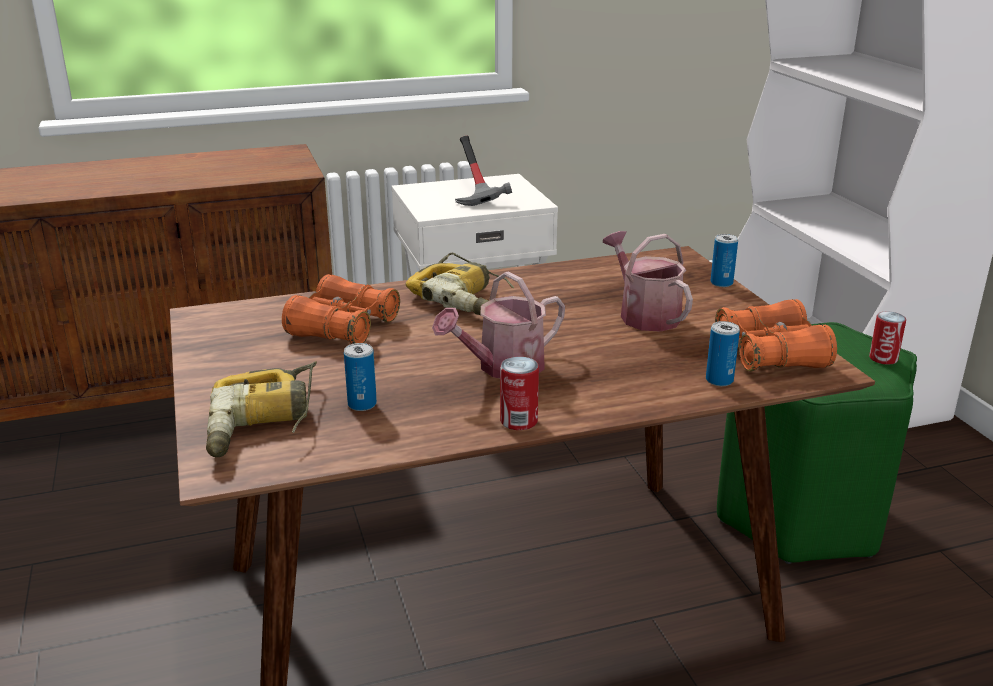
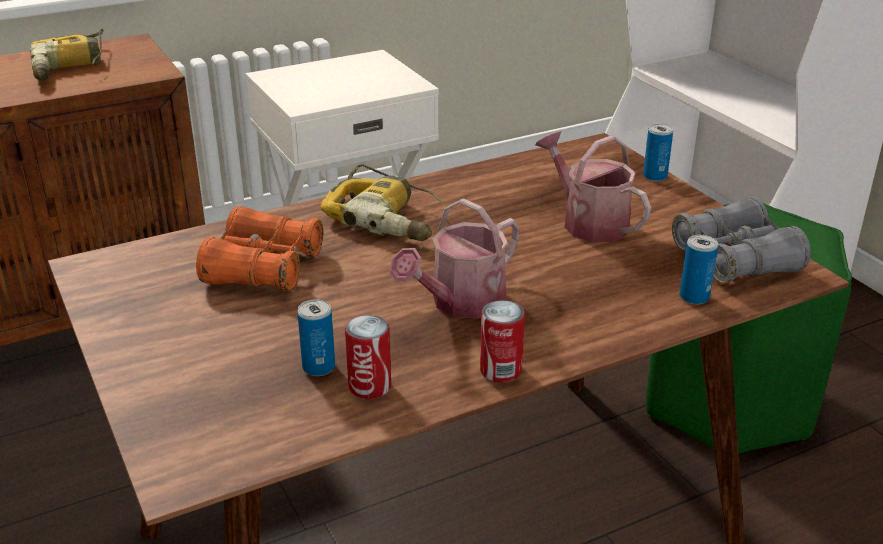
camera: 10 degrees left, 5 degrees up
power drill [206,361,317,457] -> power drill moved to [30,29,103,81]
hammer [455,136,512,206] -> none
orange binoculars [715,299,837,371] -> grey binoculars [672,197,811,284]
can [869,312,906,365] -> can moved to [345,315,391,399]

